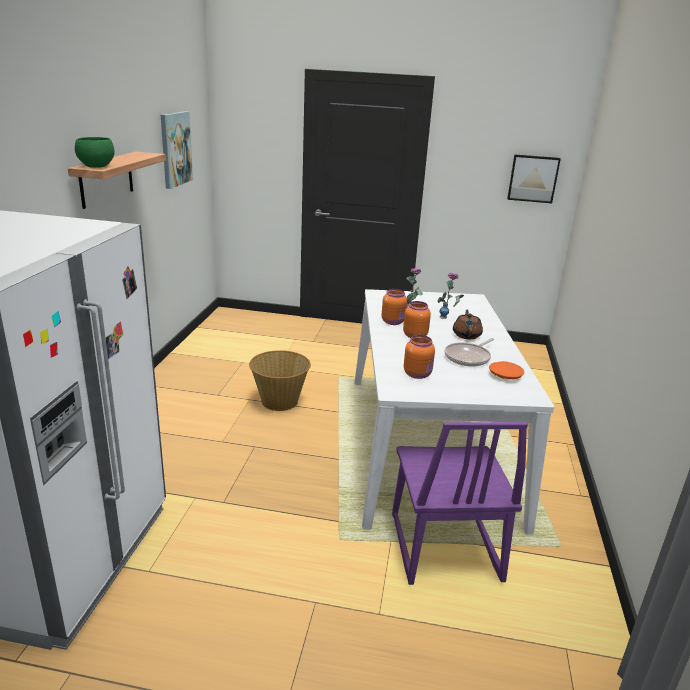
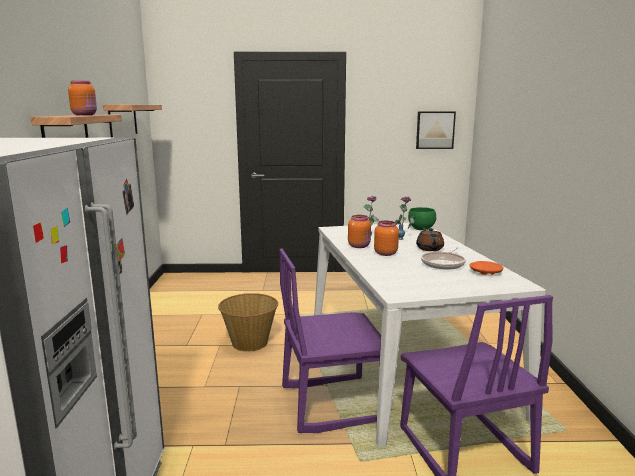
camera: 10 degrees left, 10 degrees down
green bowl [75,137,115,168] -> green bowl moved to [408,207,436,230]
picture [161,111,193,189] -> shelf [103,105,162,138]
orange jar [404,335,435,379] -> orange jar moved to [68,80,97,115]
none -> purple chair [279,248,381,433]

